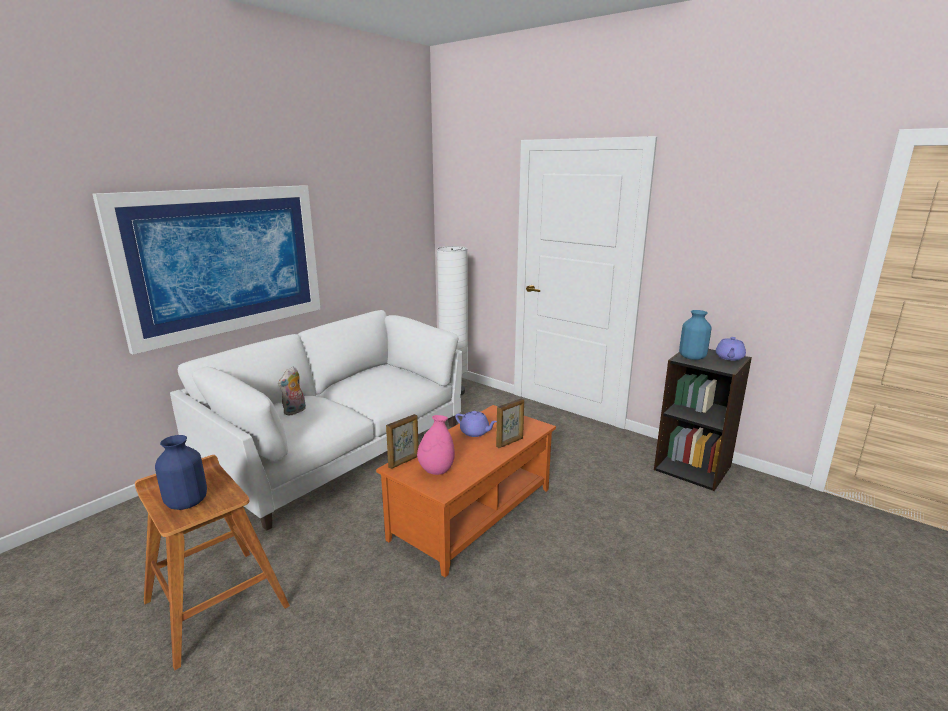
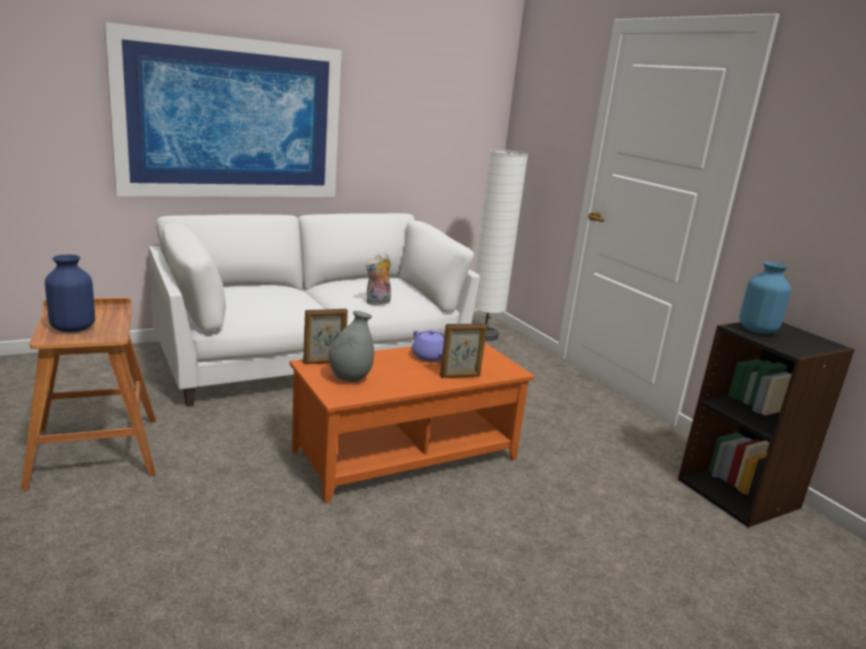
camera: 20 degrees right, 0 degrees up
plush toy [278,366,306,416] -> plush toy moved to [366,252,391,305]
pink vase [417,415,455,475] -> grey vase [328,311,374,382]
purple teapot [716,337,746,361] -> none

